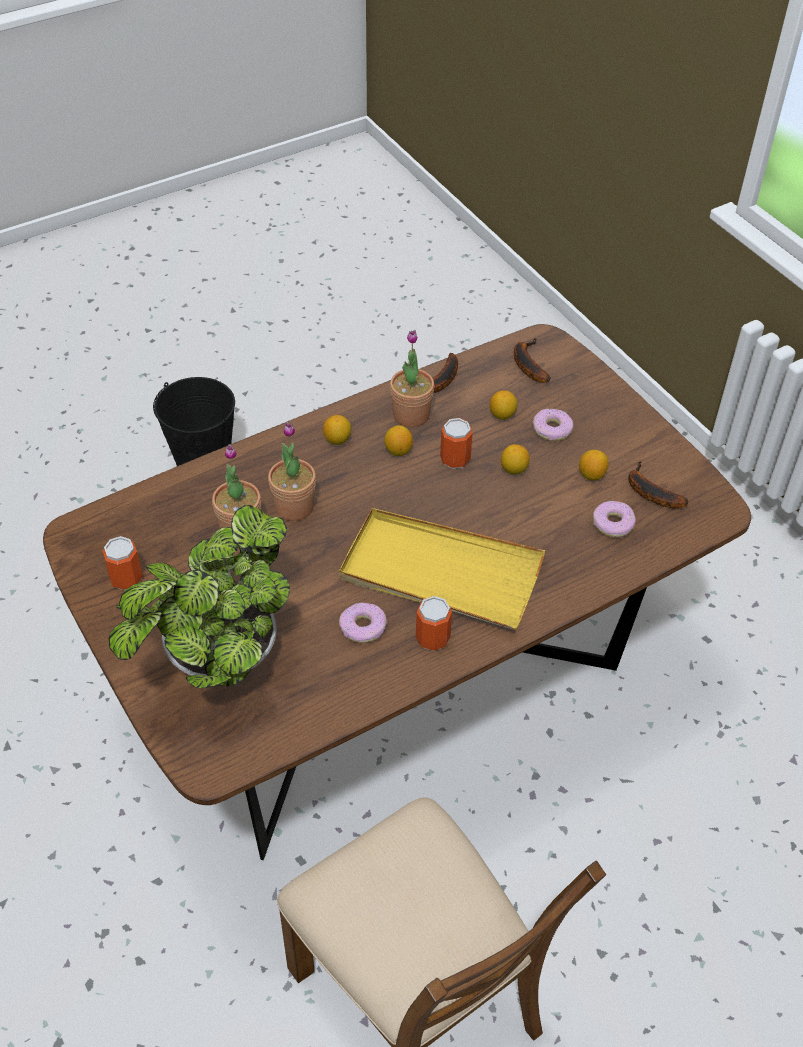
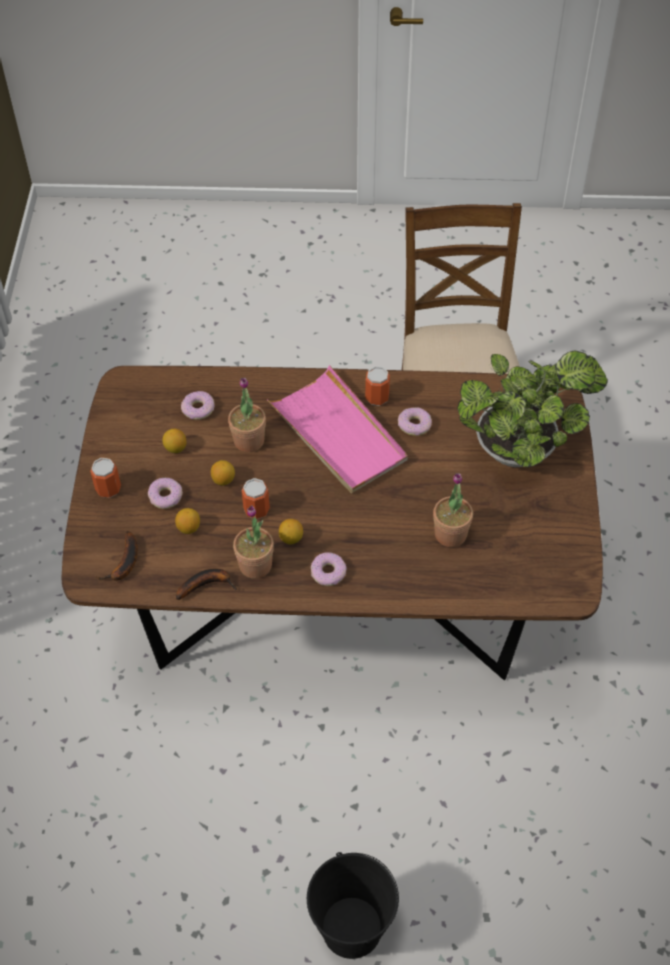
camera: 145 degrees left, 5 degrees up
can [102,536,143,591] -> can moved to [90,457,121,498]
potted plant [268,422,316,521] -> potted plant moved to [228,378,266,452]
lemon [323,415,351,445] -> donut [311,552,347,586]
yellow tray [339,508,545,630] -> pink tray [267,365,408,493]
banana [629,461,688,508] -> none

